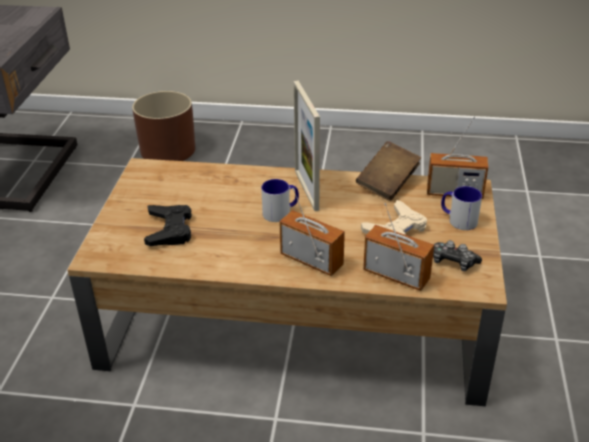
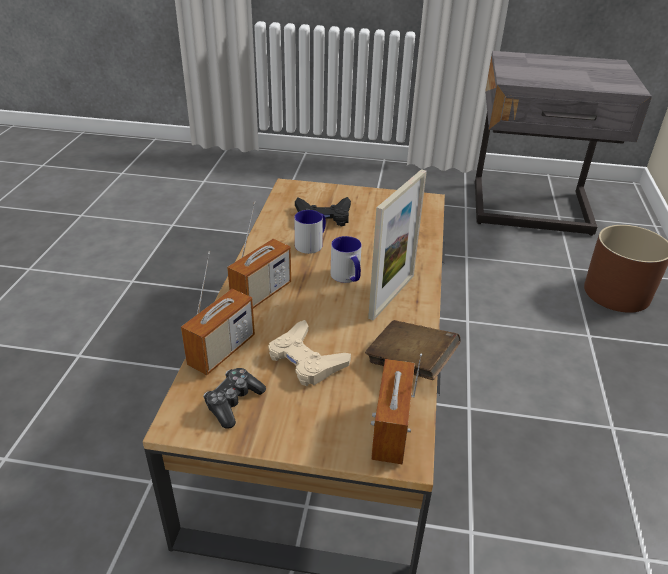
camera: 90 degrees right, 0 degrees up
picture frame [294,81,320,211] -> picture frame turned 135 degrees clockwise [368,169,427,320]
mug [441,186,482,230] -> mug moved to [294,210,326,254]

